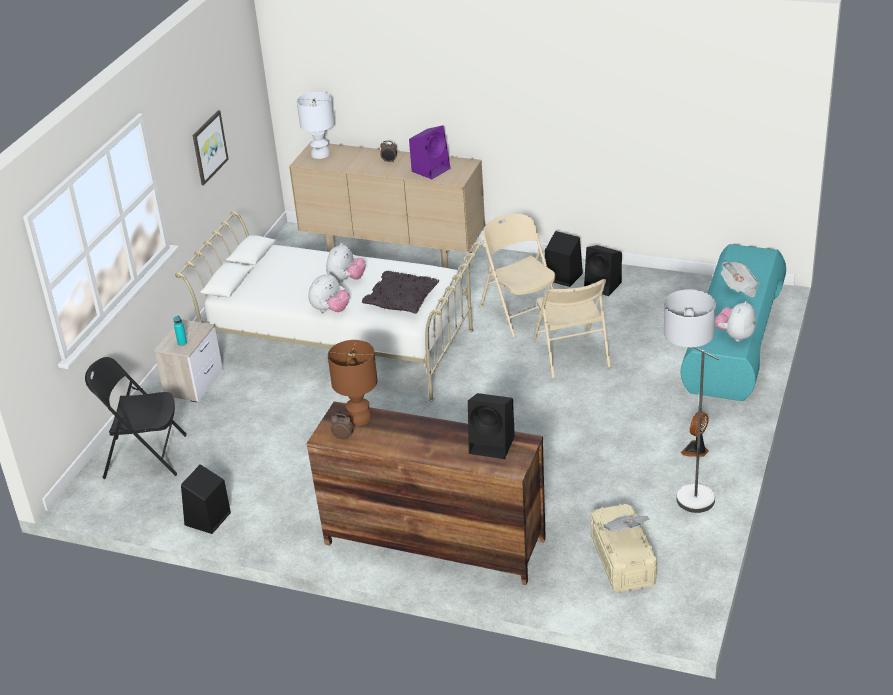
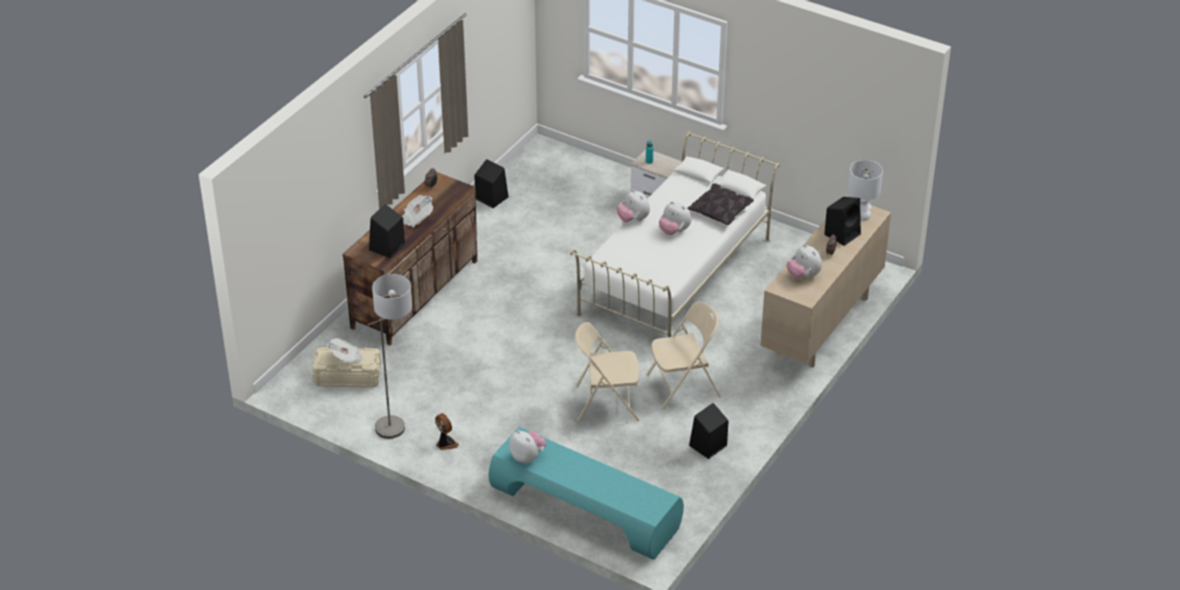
camera: 100 degrees right, 5 degrees up
black chair [85,357,187,479] -> none
picture [193,110,229,185] -> none
brown table lamp [328,340,378,426] -> none
black pillow [362,271,439,314] -> black pillow moved to [687,183,754,225]
purple speaker [409,125,450,179] -> plush toy [787,244,822,278]
black speaker [545,231,583,287] -> black speaker moved to [824,197,861,246]
newspaper [721,262,759,297] -> newspaper moved to [402,195,433,227]

